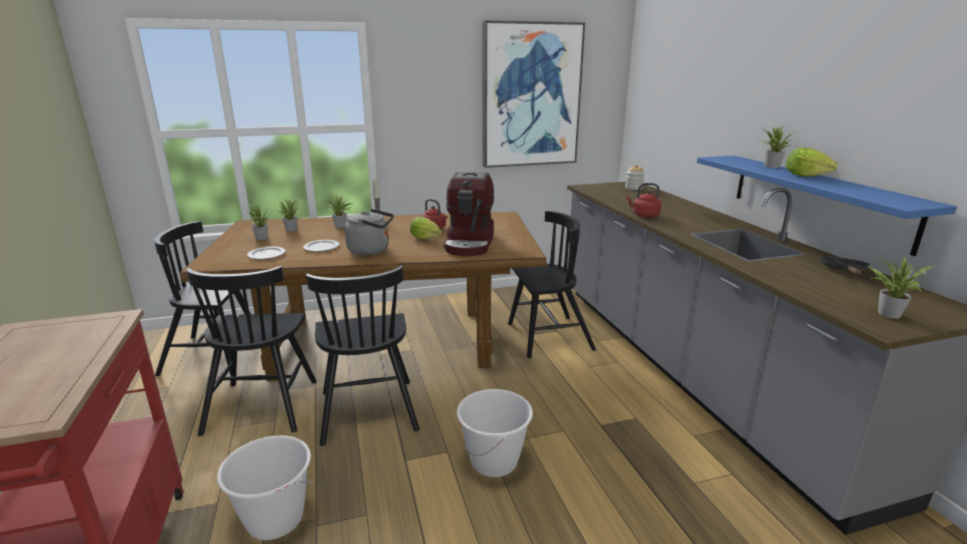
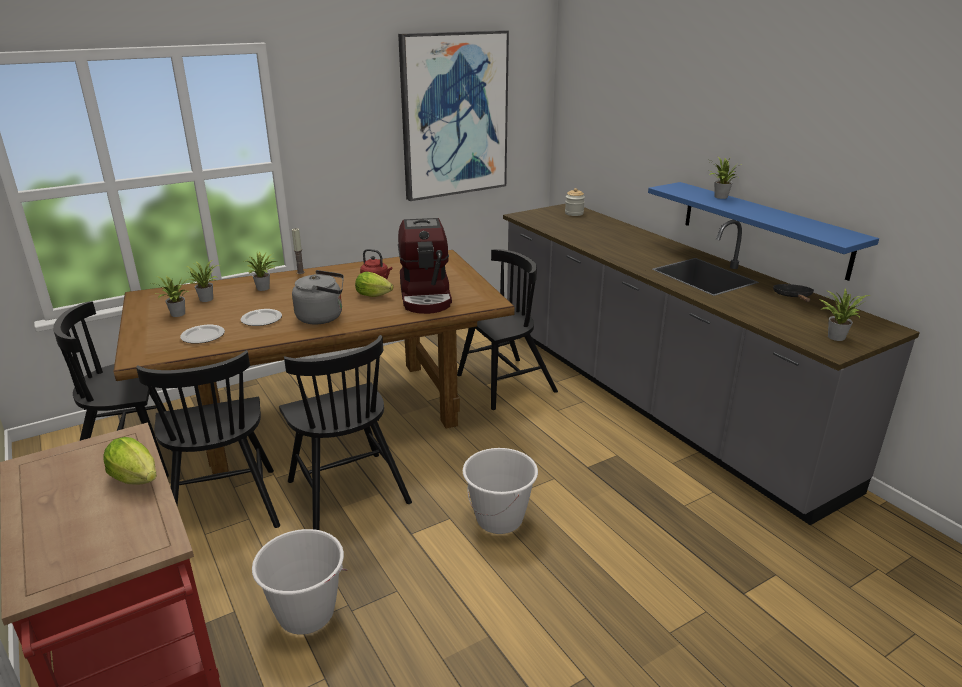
camera: 15 degrees left, 5 degrees up
red kettle [626,183,661,217] -> none
lettuce [786,148,838,177] -> lettuce moved to [103,437,157,485]

